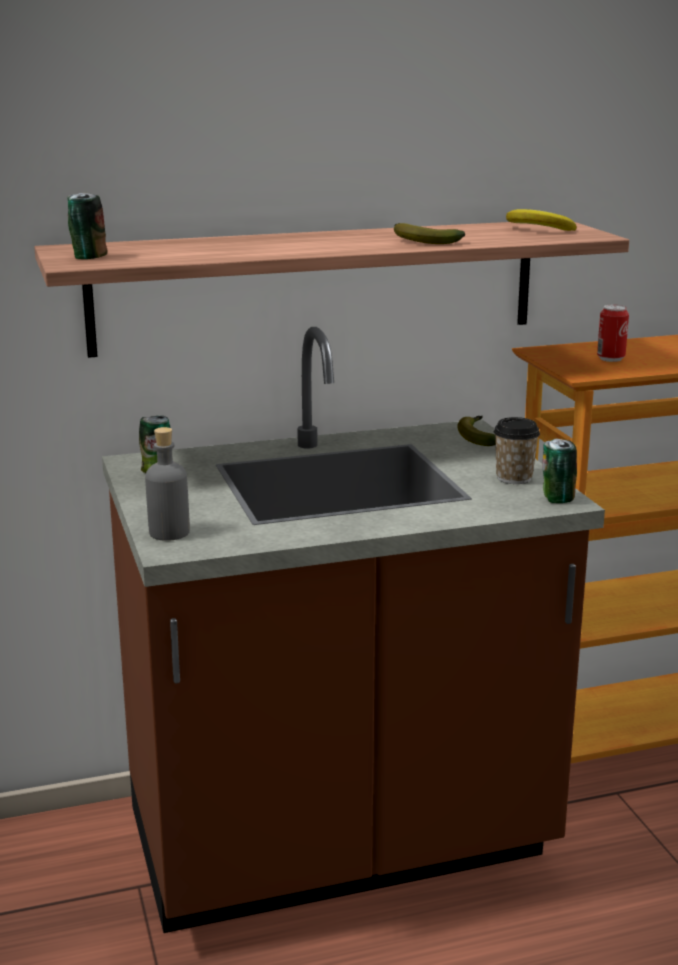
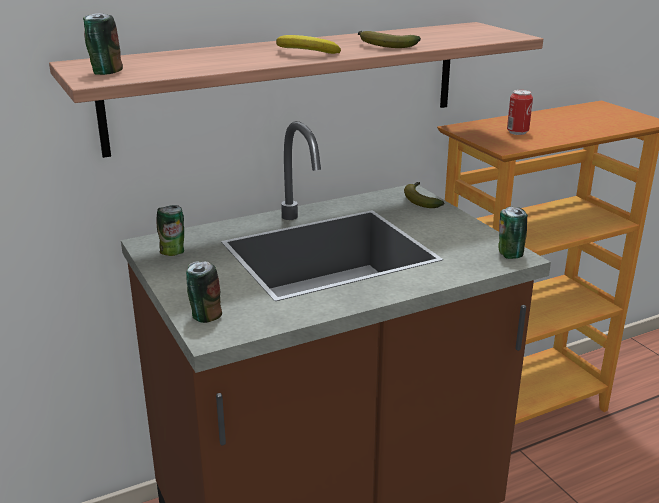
camera: 10 degrees left, 5 degrees up
grey bottle [145,427,190,541] -> can [186,261,222,323]
cup [494,417,540,484] -> none
banana [506,209,577,231] -> banana moved to [276,35,341,54]

